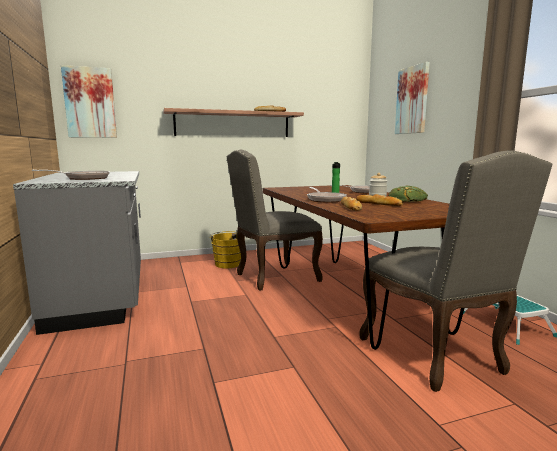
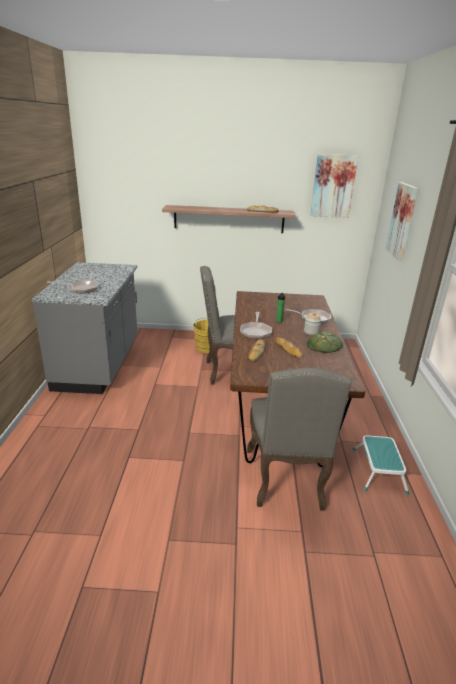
camera: 20 degrees right, 15 degrees up
picture [61,65,117,138] -> picture moved to [310,154,358,218]

